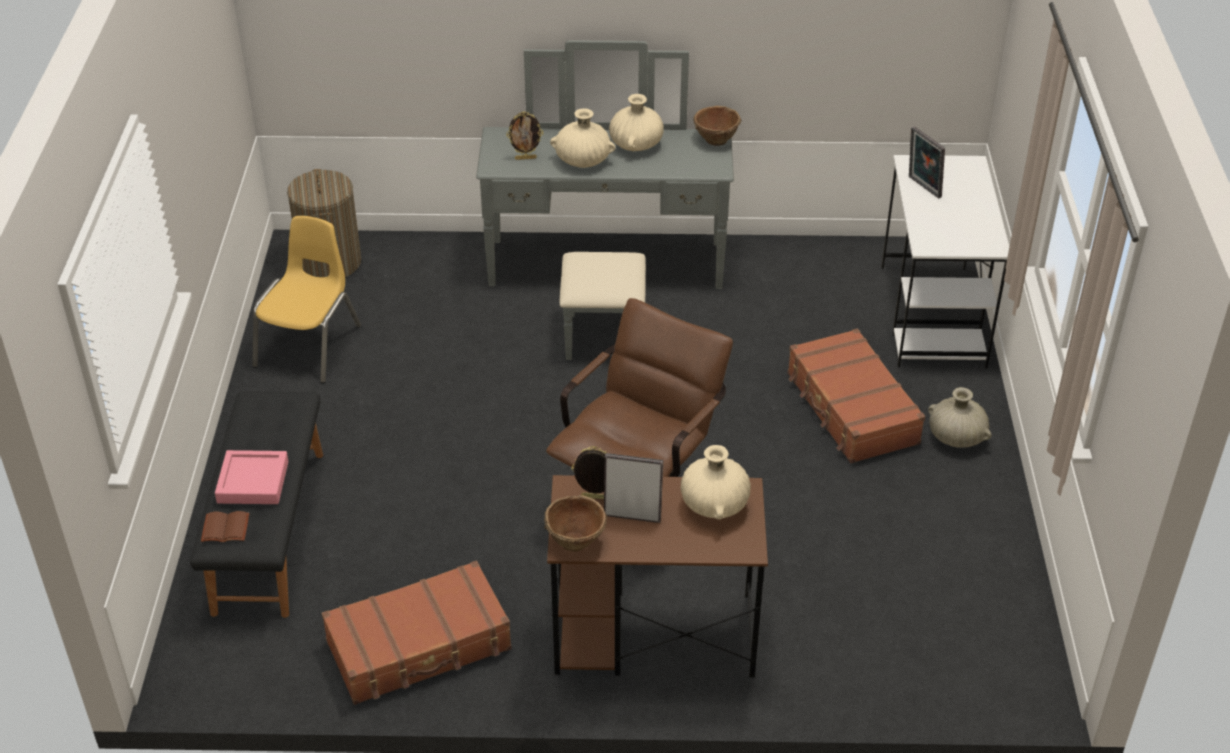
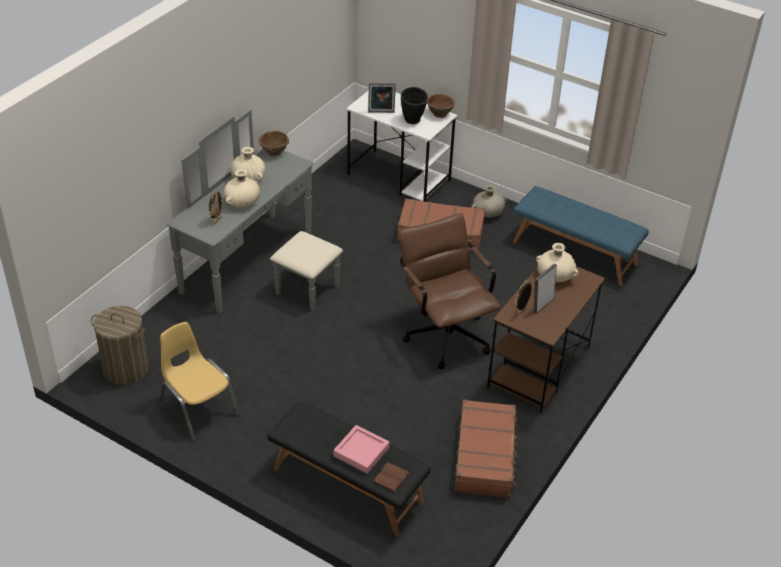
camera: 60 degrees left, 0 degrees up
brown bowl [544,495,607,552] -> brown bowl moved to [427,94,455,118]
none -> black vase [401,87,428,124]
none -> blue bench [513,186,649,286]

